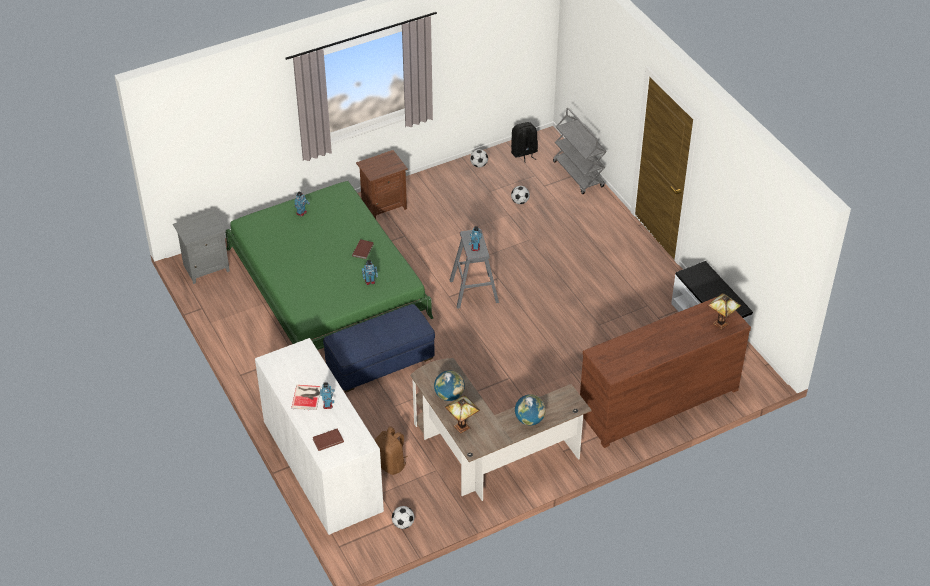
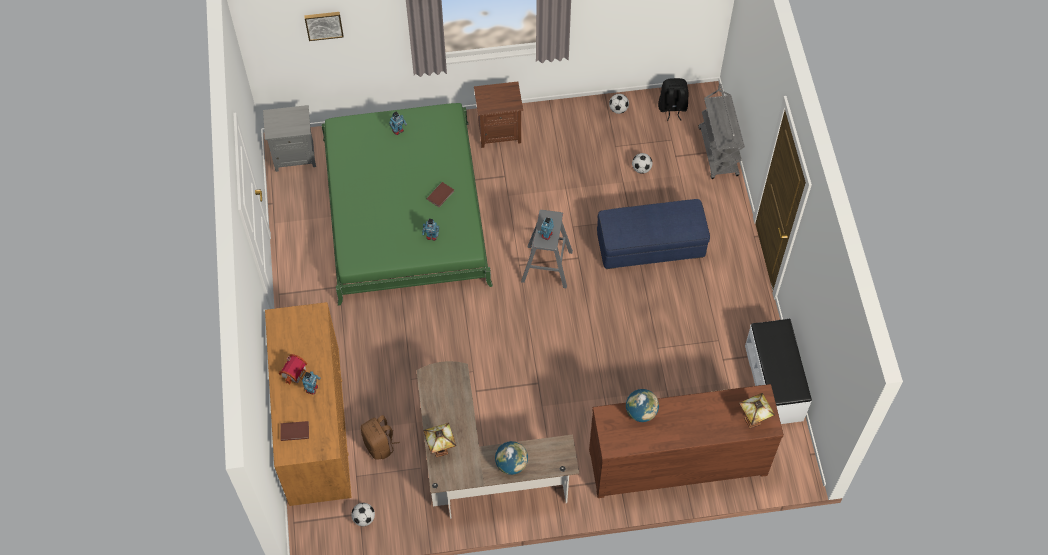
camera: 20 degrees right, 15 degrees up
white dresser [255,338,384,535] -> brown dresser [265,302,352,506]
book [291,385,321,411] -> toy house [279,354,307,385]
blue ottoman [323,304,435,392] -> blue ottoman moved to [597,199,710,269]
globe [434,371,465,401] -> globe moved to [626,389,659,422]
none -> picture [304,12,344,41]

